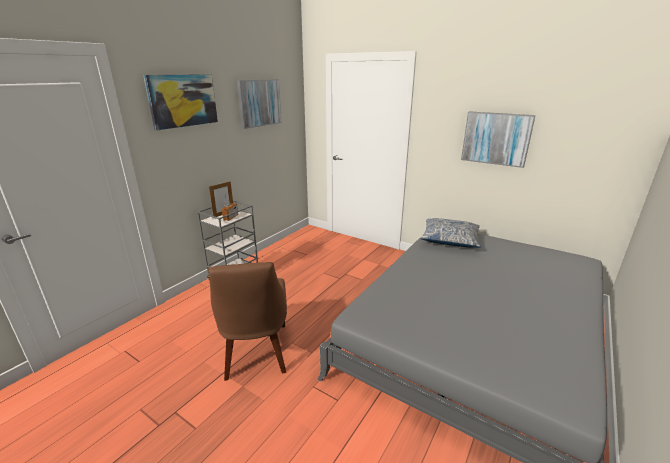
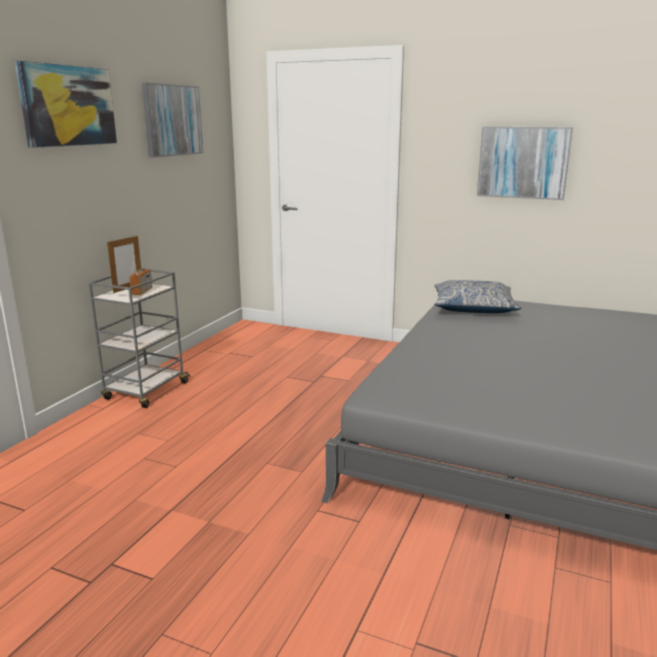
camera: 10 degrees left, 5 degrees down
brown chair [208,262,287,381] -> none

